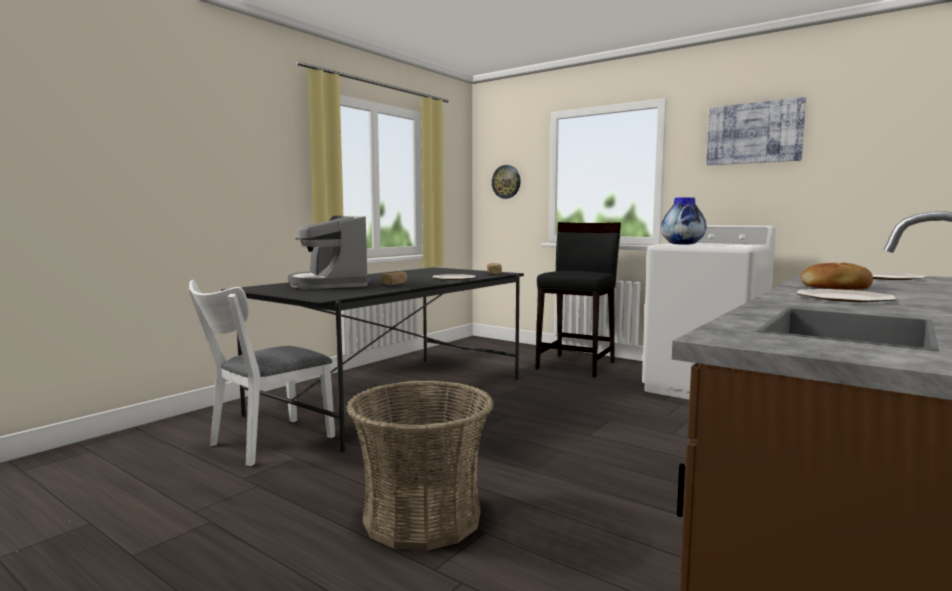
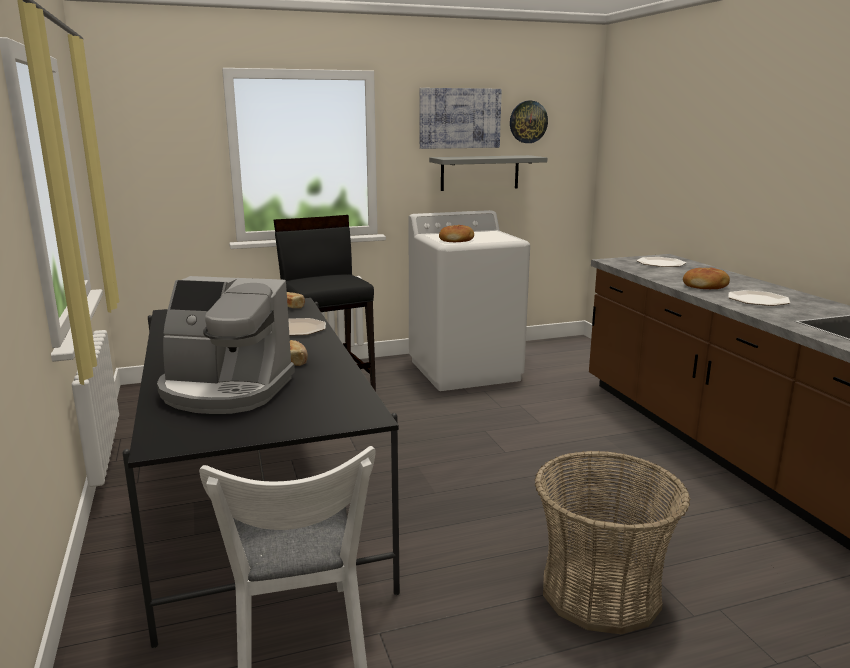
camera: 55 degrees left, 10 degrees up
wall clock [492,165,521,199] -> wall clock moved to [510,101,548,143]
vase [661,197,707,245] -> bread [439,225,474,242]
none -> grey shelf [429,155,547,191]

